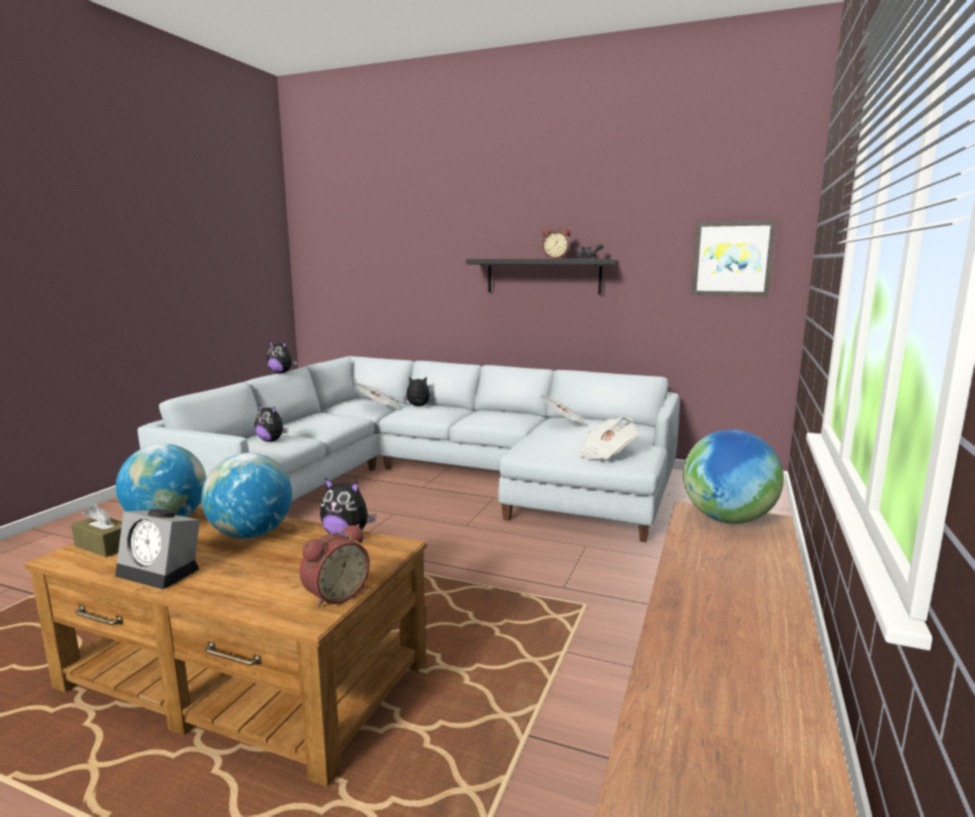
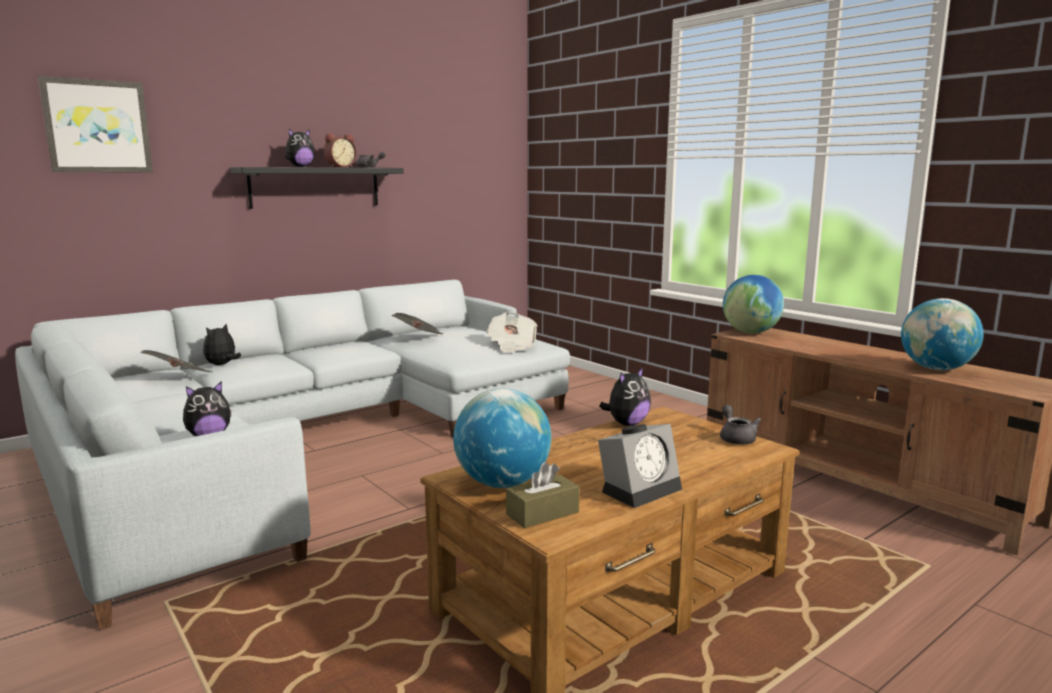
camera: 60 degrees left, 0 degrees up
globe [201,453,292,539] -> globe moved to [901,298,984,370]
plush toy [267,341,297,373] -> plush toy moved to [285,129,315,167]
alarm clock [300,524,370,608] -> grey teapot [720,405,761,445]
picture [692,220,776,296] -> picture moved to [38,76,153,172]

